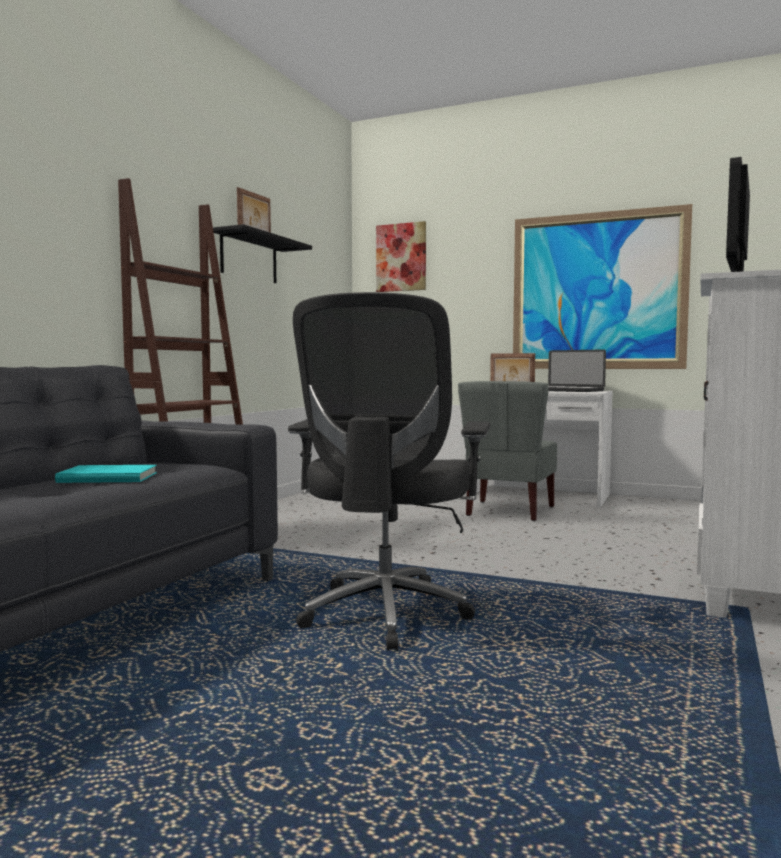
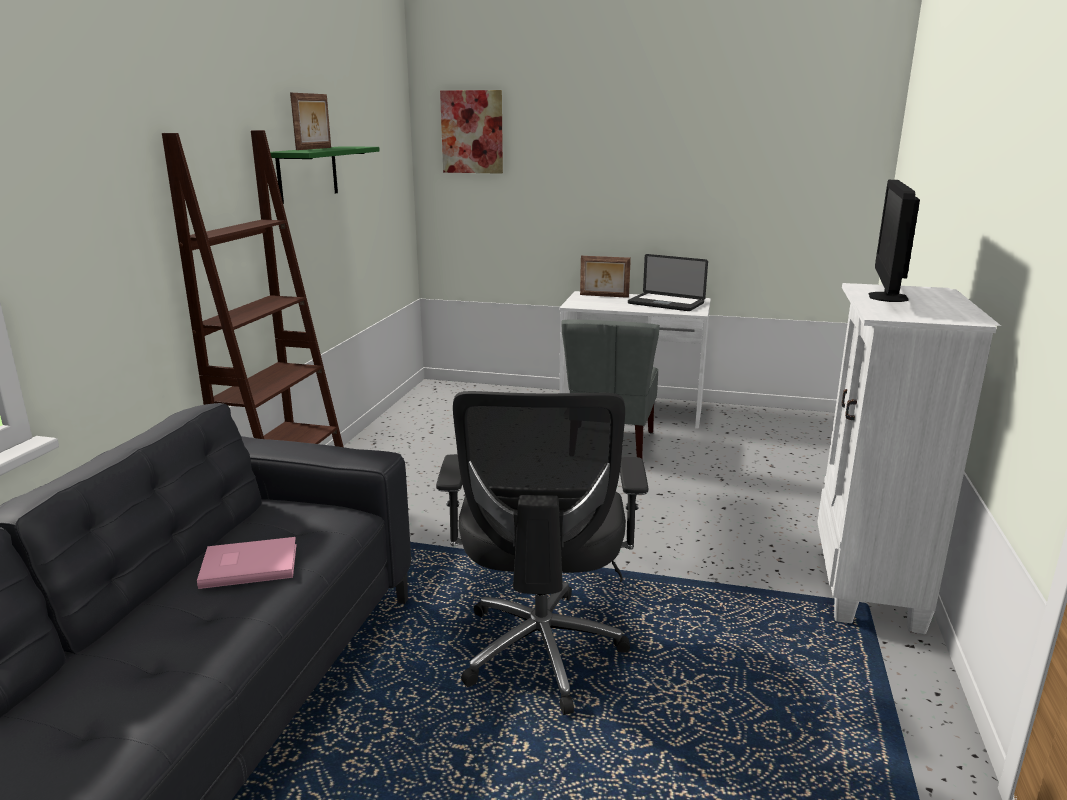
camera: 10 degrees left, 15 degrees up
turquoise book [55,465,157,483] -> pink book [197,537,296,589]
black shelf [213,224,312,283] -> green shelf [270,146,380,204]
picture [513,204,692,369] -> none

